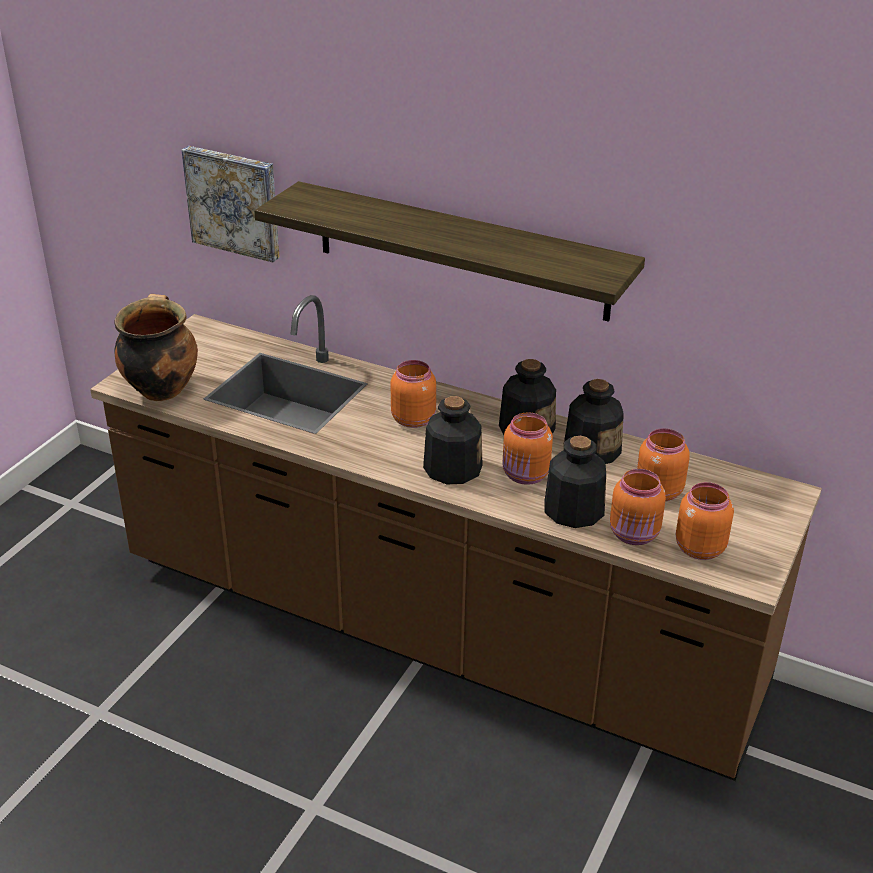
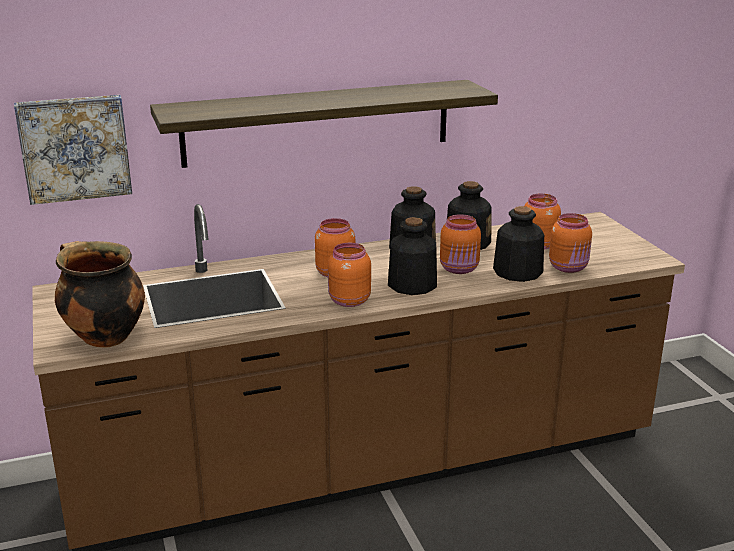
camera: 45 degrees left, 10 degrees down
orange jar [676,482,734,560] -> orange jar moved to [328,243,371,307]

